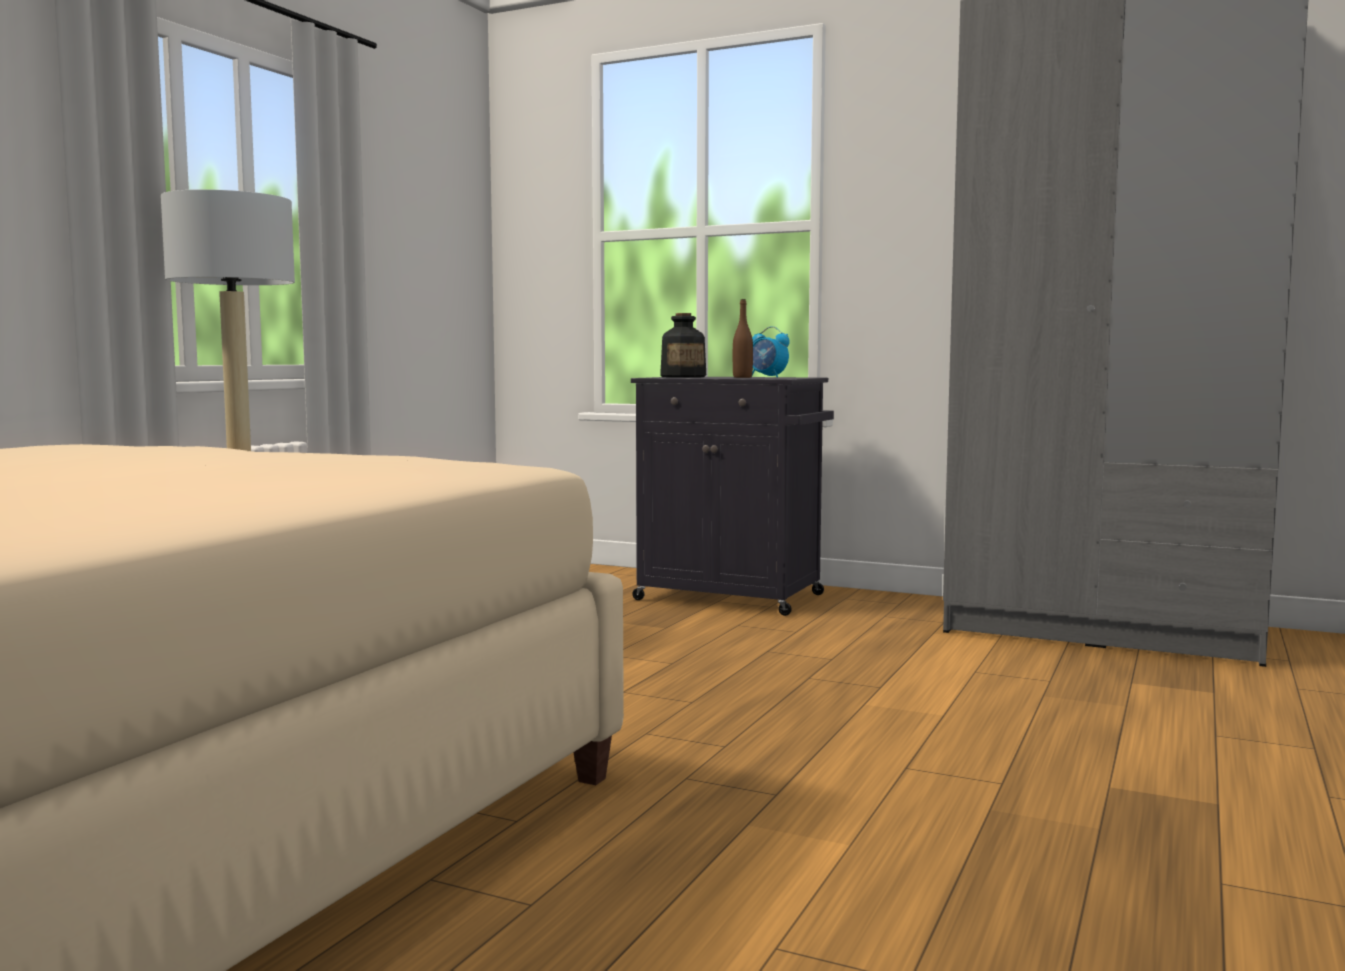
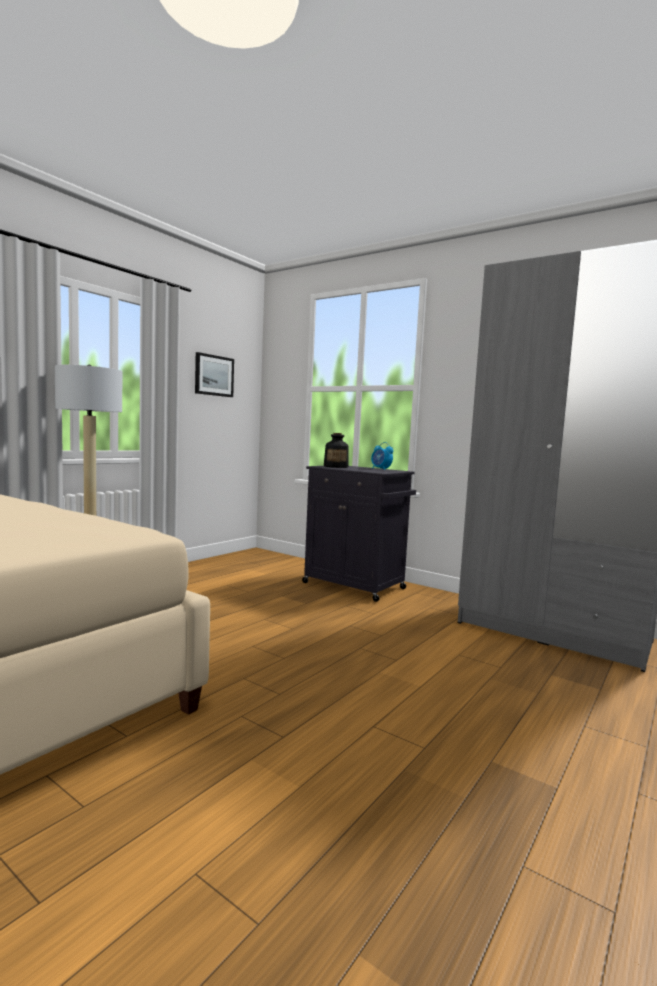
camera: 10 degrees right, 0 degrees up
brown bottle [733,299,753,378] -> none
none -> picture [195,352,234,397]

